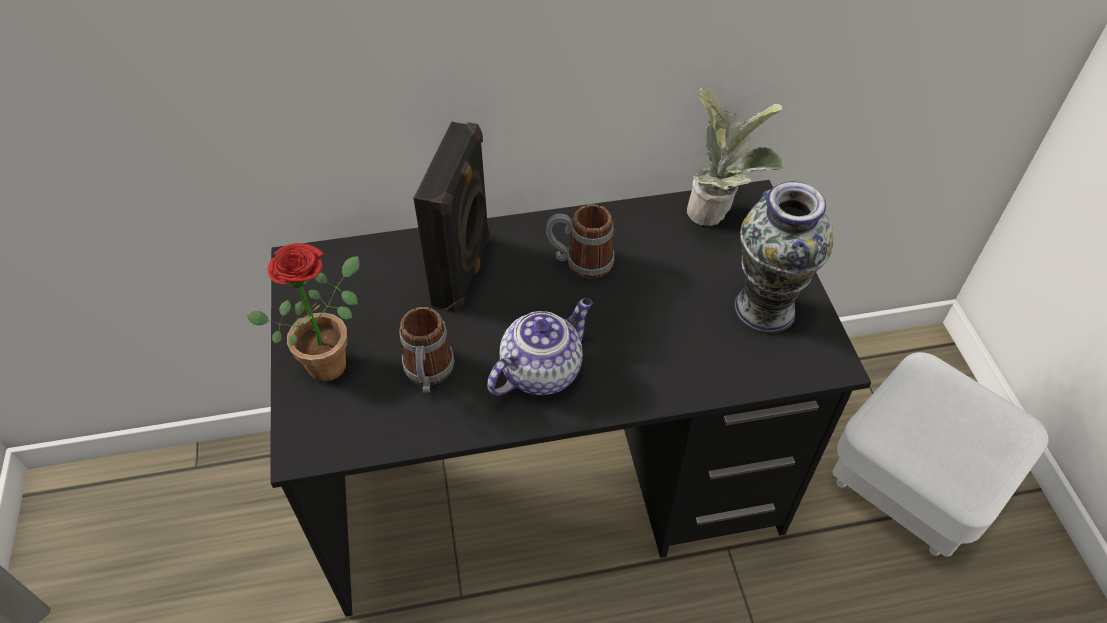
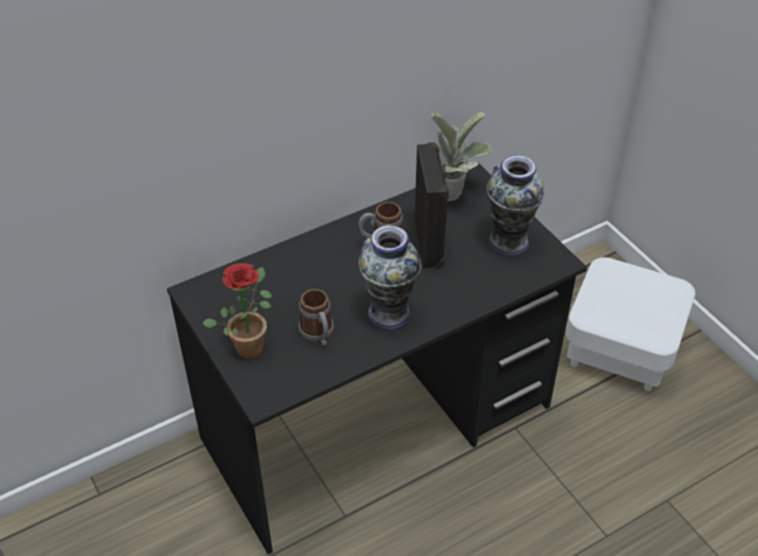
camera: 20 degrees left, 5 degrees down
black speaker [414,122,490,313] -> black speaker moved to [415,142,449,269]
teapot [487,298,593,396] -> vase [359,225,421,330]

